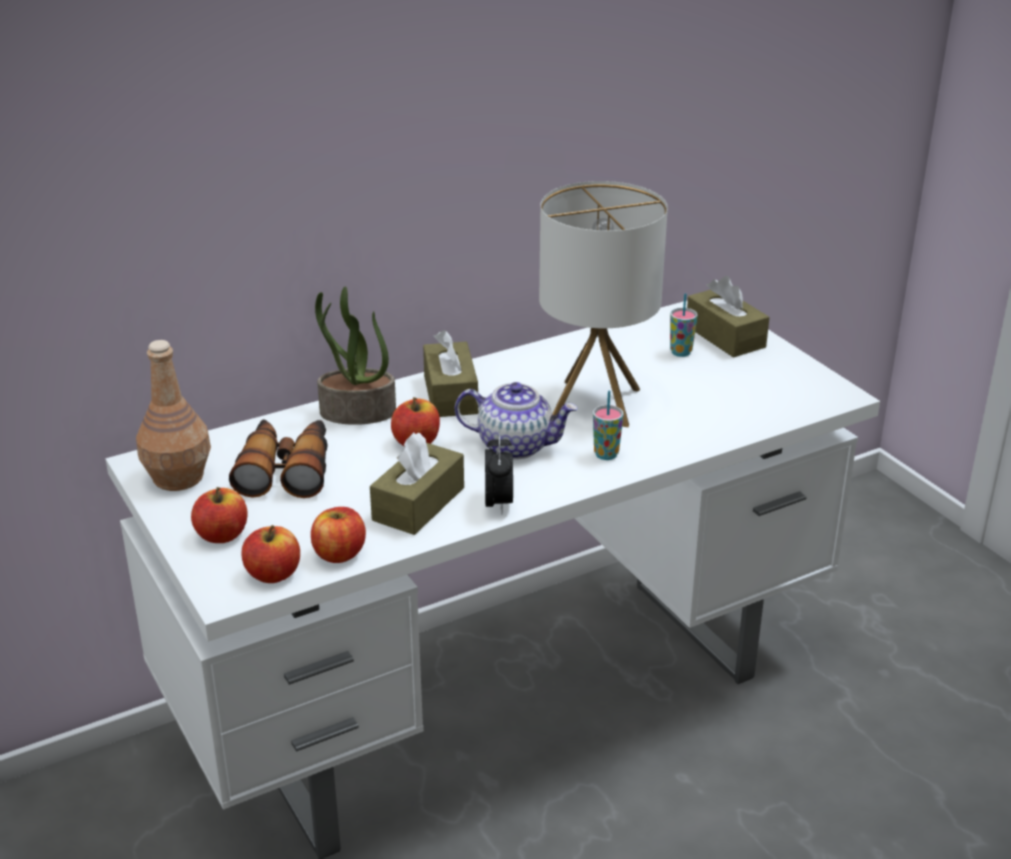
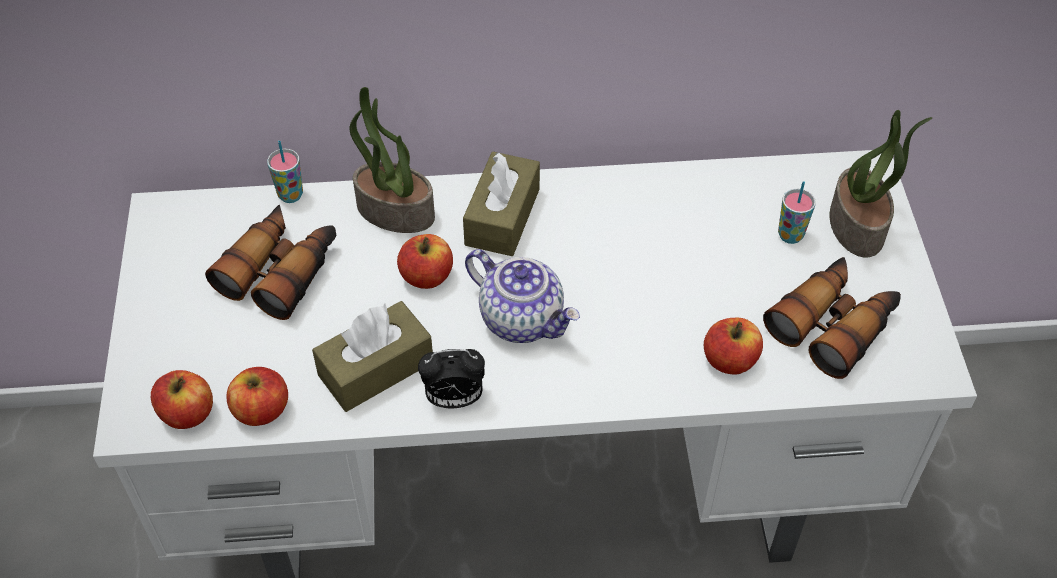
camera: 25 degrees right, 20 degrees up
brown bottle [136,340,211,491] -> none
apple [191,487,247,543] -> apple moved to [704,318,763,374]
alarm clock [485,433,513,515] -> alarm clock turned 60 degrees clockwise [418,349,485,408]
table lamp [539,181,668,427] -> none
cup [593,391,623,460] -> cup moved to [267,141,303,203]
brown tissue box [687,276,770,358] -> potted plant [829,110,932,257]
none -> binoculars [763,257,901,379]

